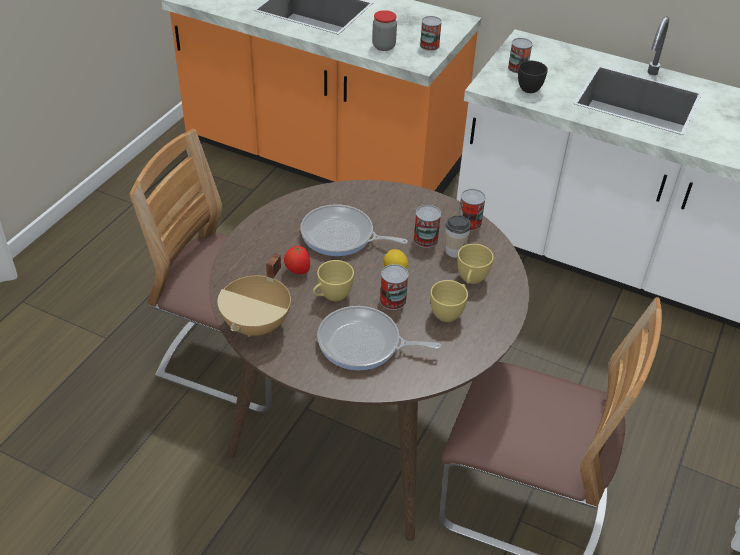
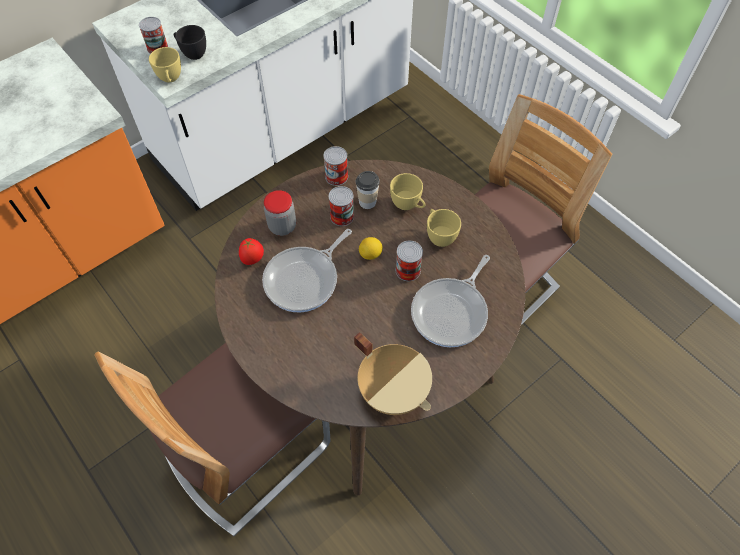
camera: 65 degrees left, 15 degrees up
tomato [284,245,310,274] -> tomato moved to [239,238,264,265]
yellow cup [313,260,354,301] -> yellow cup moved to [149,47,181,82]
jar [372,10,397,51] -> jar moved to [264,190,296,236]
can [420,16,442,51] -> none

